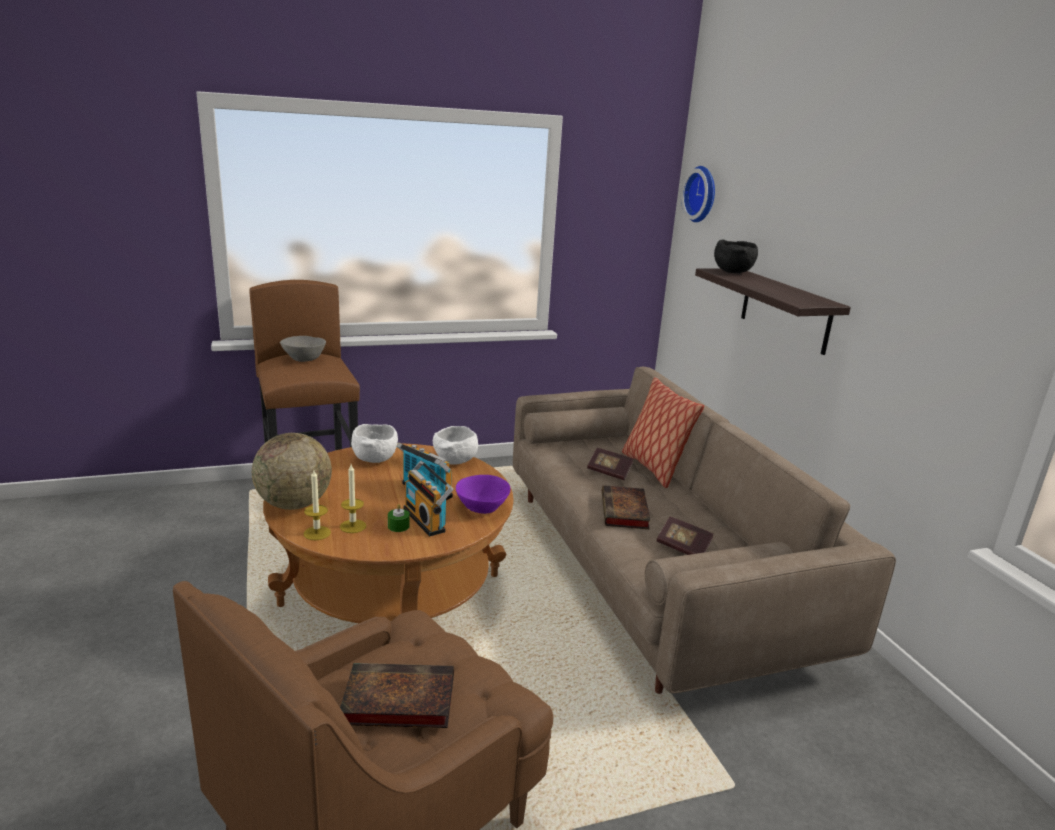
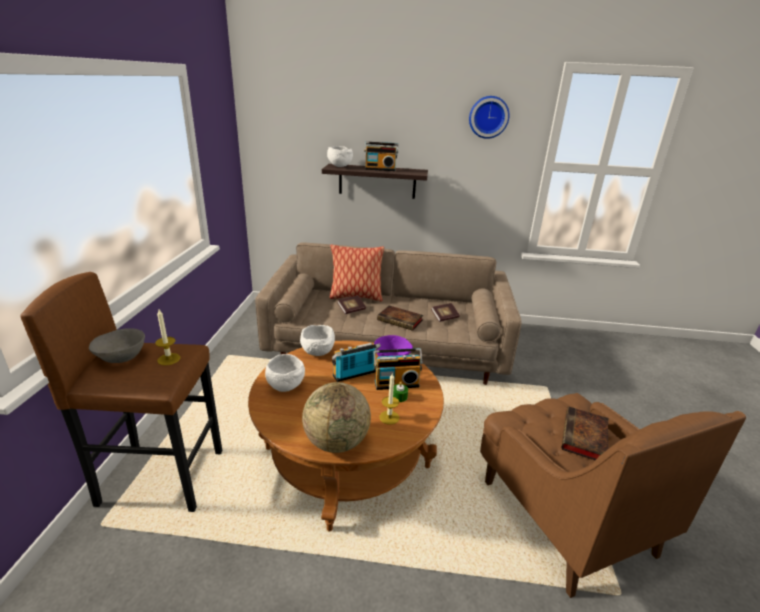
camera: 65 degrees left, 5 degrees up
candle [303,470,331,540] -> candle moved to [155,309,180,365]
wall clock [681,166,715,222] -> wall clock moved to [469,96,510,139]
black bowl [714,239,758,273] -> white bowl [327,146,353,167]
none -> radio [364,142,398,171]

